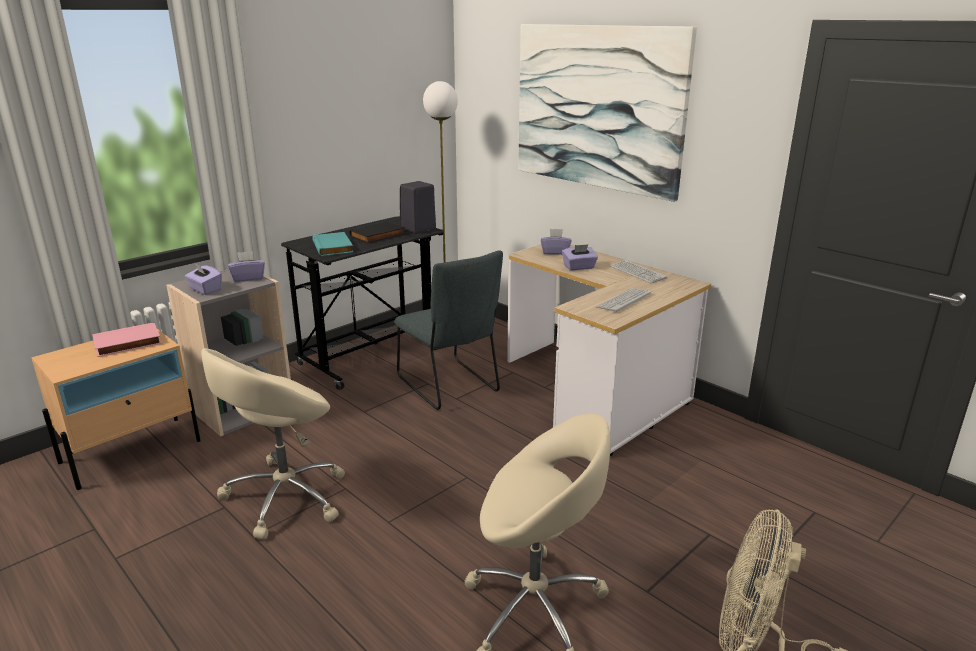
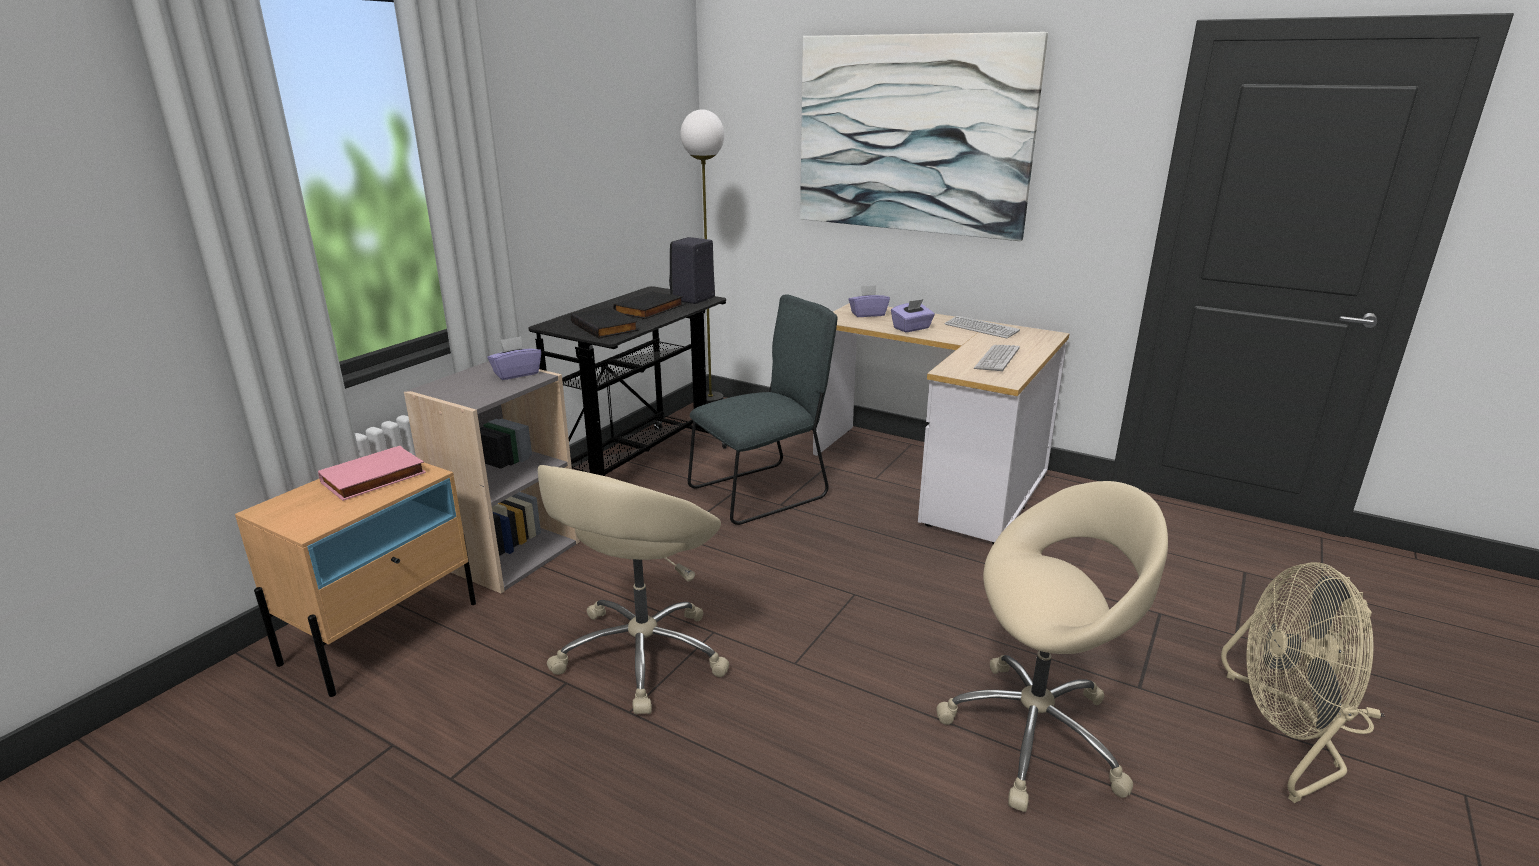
camera: 15 degrees left, 0 degrees up
purple tissue box [185,264,222,295] -> none
turquoise book [312,232,353,256] -> black book [571,307,638,339]
grey chair [394,251,503,410] -> grey chair turned 75 degrees counterclockwise [688,294,837,525]

